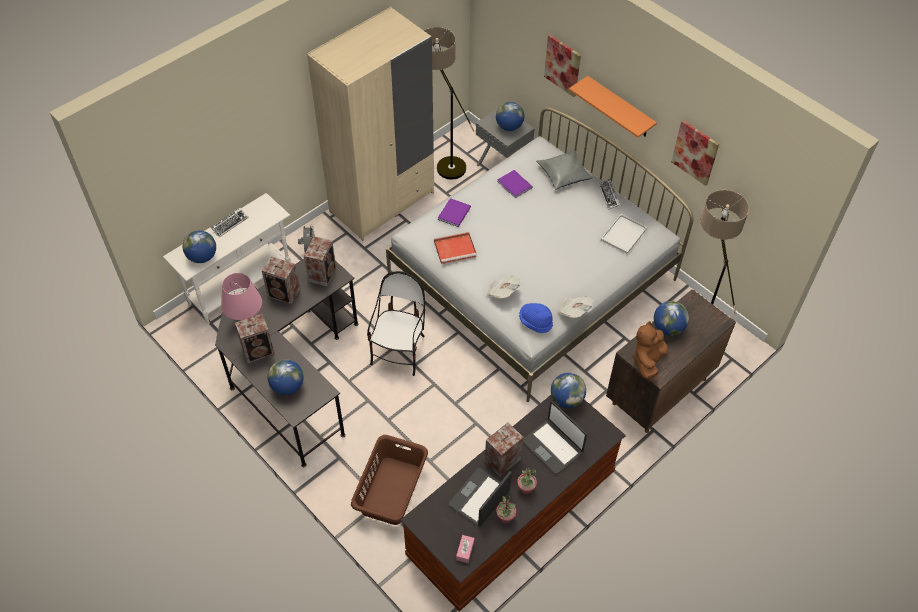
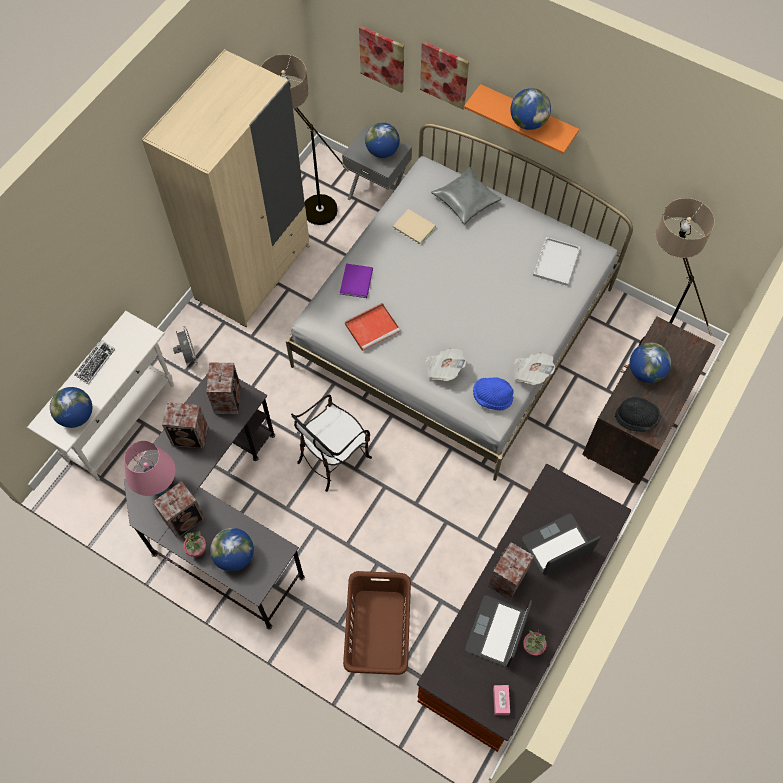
camera: 15 degrees left, 10 degrees up
chair [367,271,425,376] -> chair turned 135 degrees counterclockwise [291,394,372,492]
purple book [497,170,533,198] -> beige book [393,209,436,245]
potted plant [517,468,537,494] -> potted plant moved to [183,531,206,557]
laptop [523,401,587,474] -> laptop turned 120 degrees clockwise [522,514,600,575]
globe [551,373,586,408] -> globe moved to [511,88,551,130]
keyboard [598,179,620,210] -> none
brown plush toy [633,321,668,379] -> black hat [615,397,661,432]
picture [671,120,719,186] -> picture moved to [359,26,404,93]

